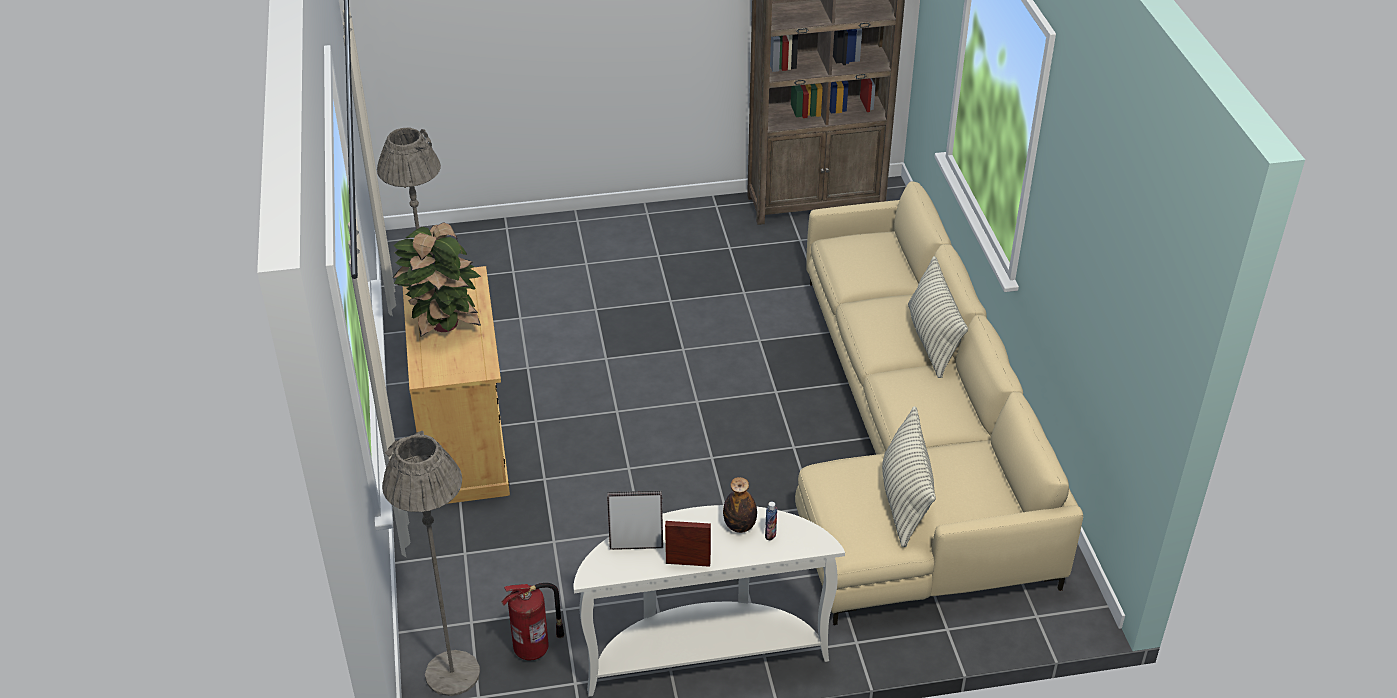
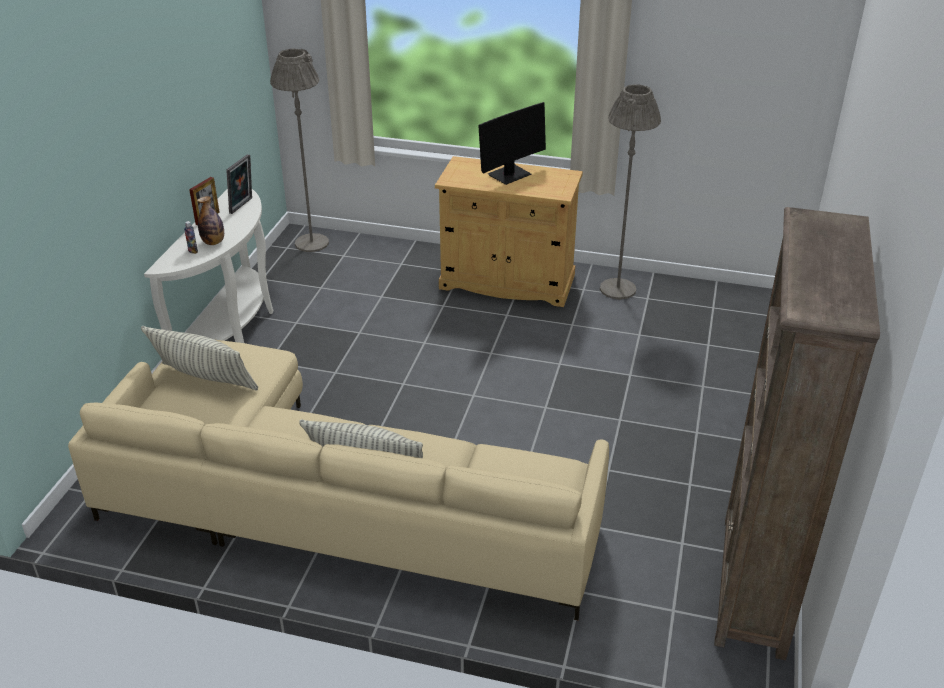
camera: 115 degrees right, 5 degrees down
potted plant [393,222,481,337] -> monitor [478,102,546,185]
fire extinguisher [502,583,565,660] -> none

